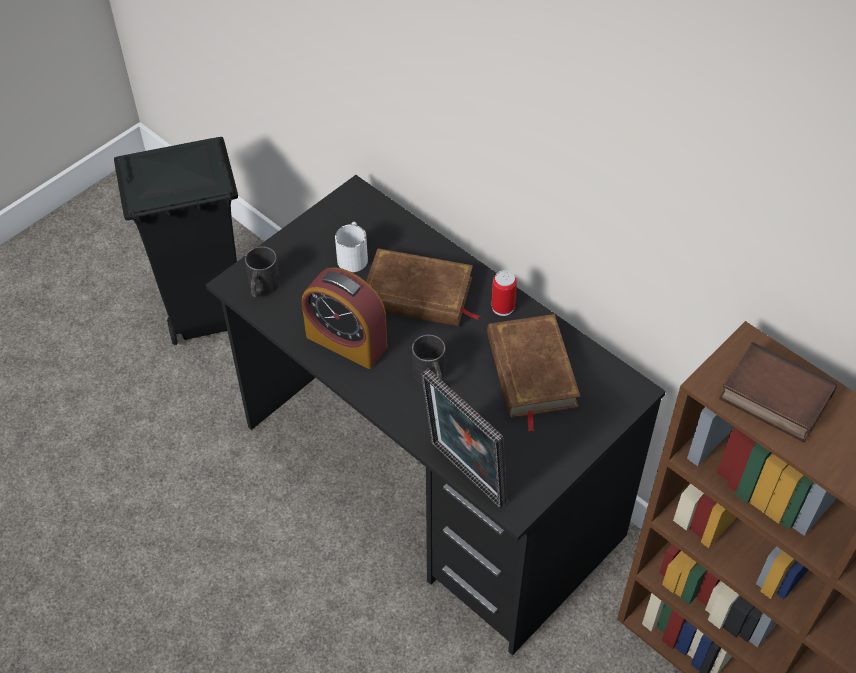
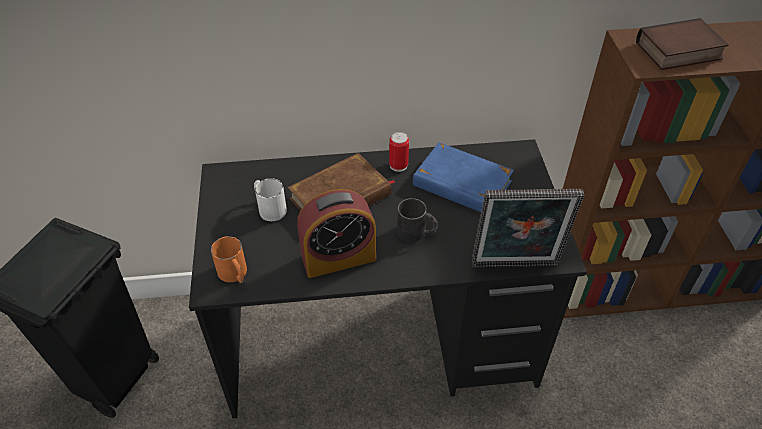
camera: 50 degrees left, 5 degrees down
black mug [245,246,280,298] -> orange mug [211,236,247,283]
brown book [487,314,581,432] -> blue book [413,142,514,212]

